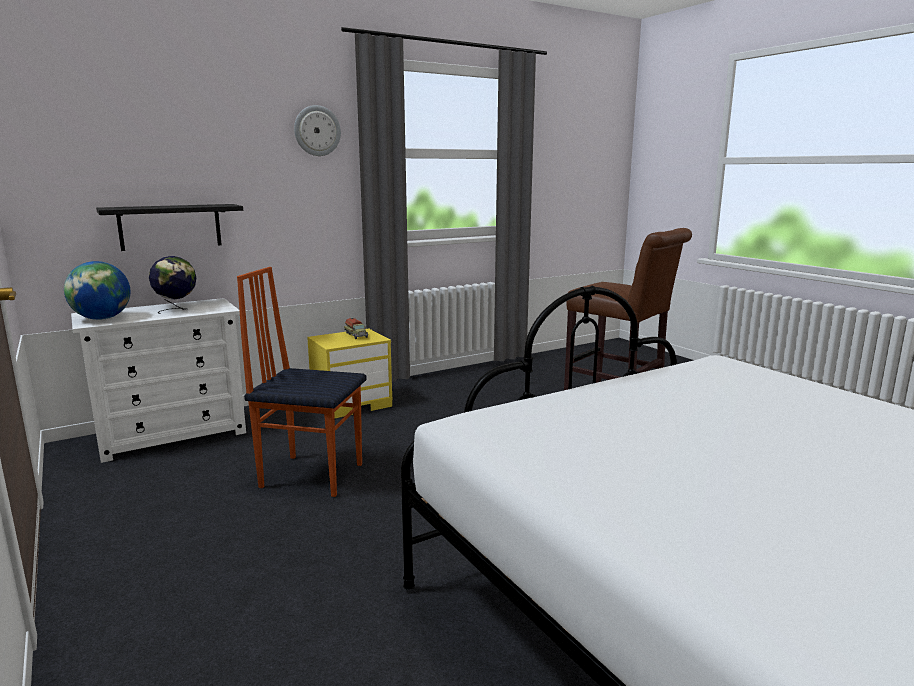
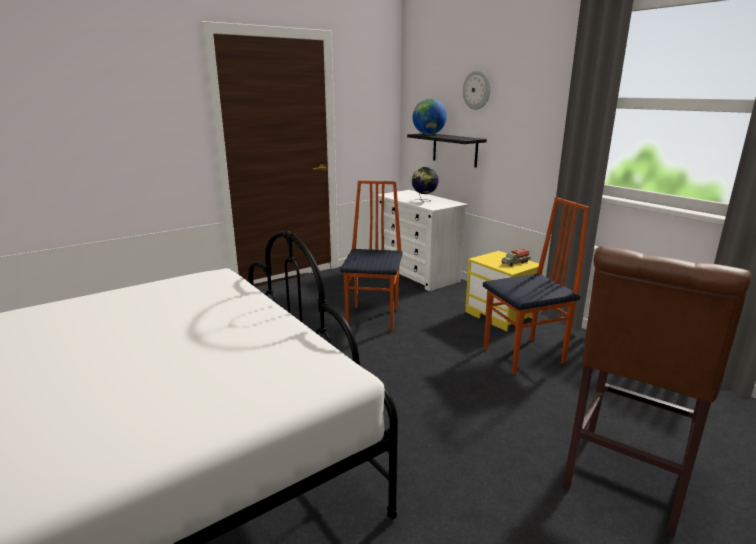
camera: 85 degrees right, 5 degrees up
globe [64,261,130,320] -> globe moved to [413,99,447,135]
wall clock [294,105,341,156] -> wall clock moved to [463,70,490,110]
none -> chair [483,197,589,375]

